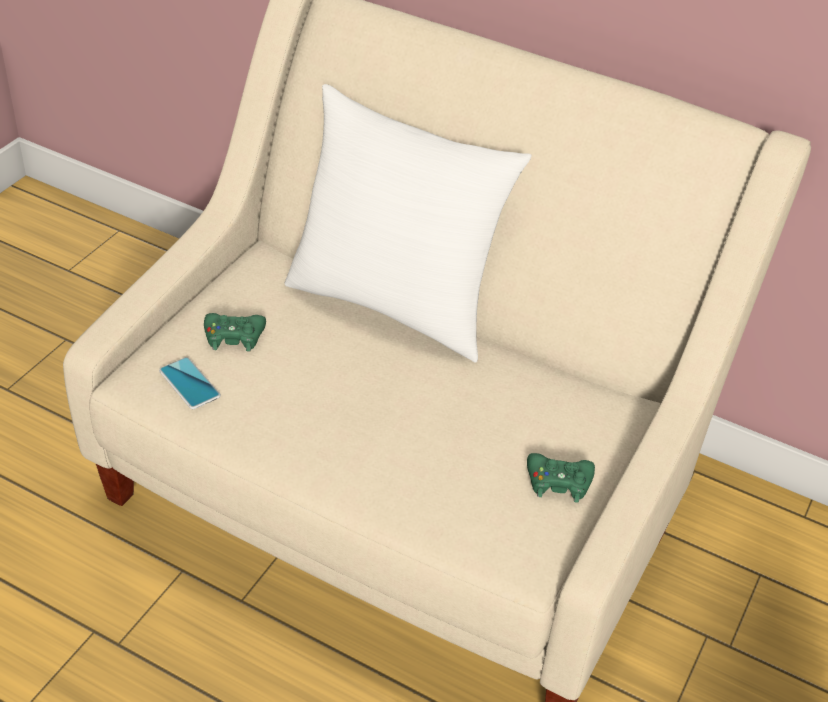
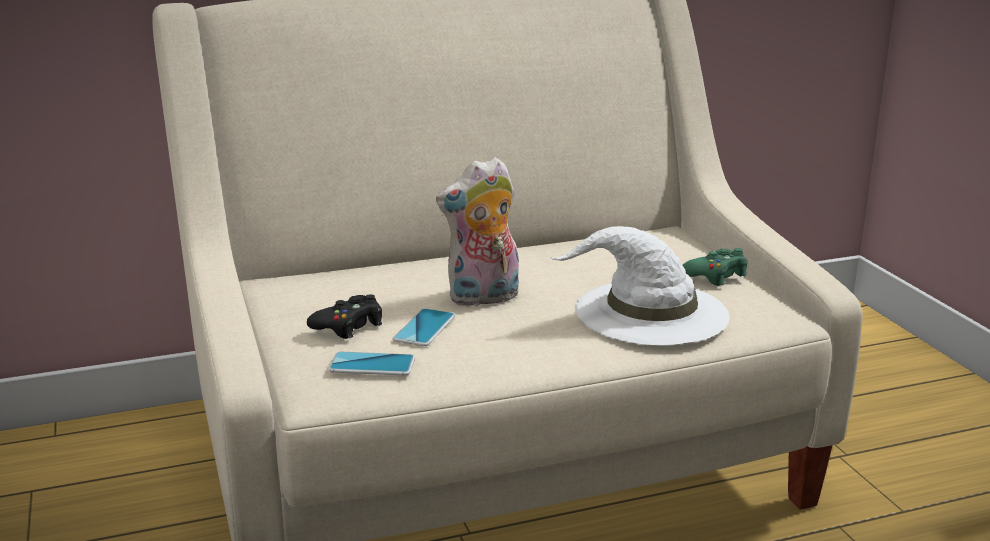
camera: 45 degrees left, 20 degrees down
green game controller [204,313,266,351] -> black game controller [307,294,382,339]
white pillow [285,84,532,363] -> none
none -> phone [393,308,455,346]
none -> plush toy [436,157,519,306]
none -> white hat [550,226,729,346]

